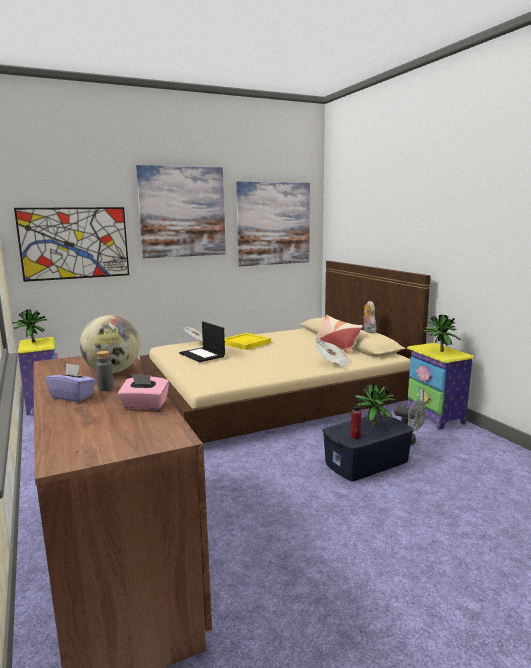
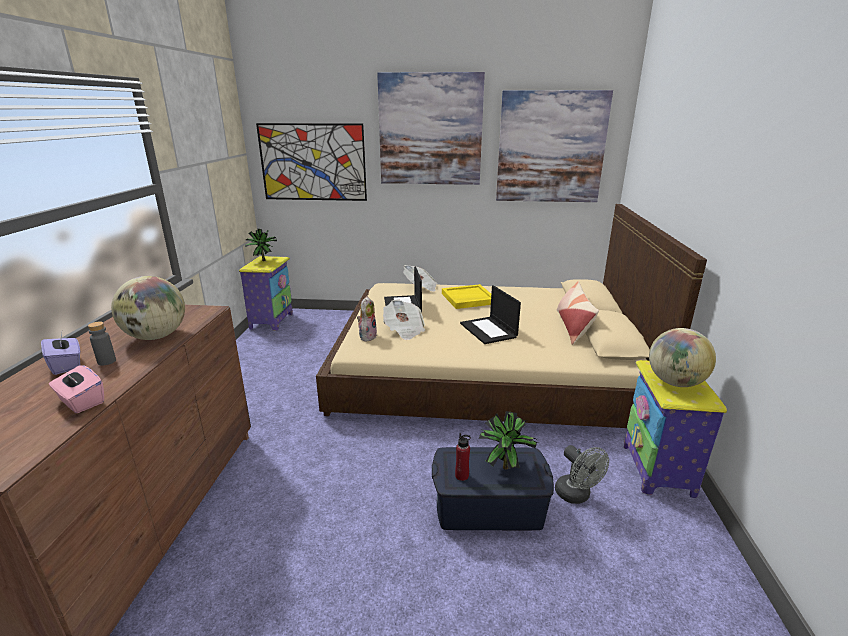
camera: 30 degrees right, 10 degrees up
newspaper [316,341,350,368] -> newspaper moved to [383,299,425,340]
plush toy [363,301,376,333] -> plush toy moved to [357,296,377,342]
potted plant [424,315,460,352] -> globe [649,328,716,387]
none -> laptop [460,285,521,344]

